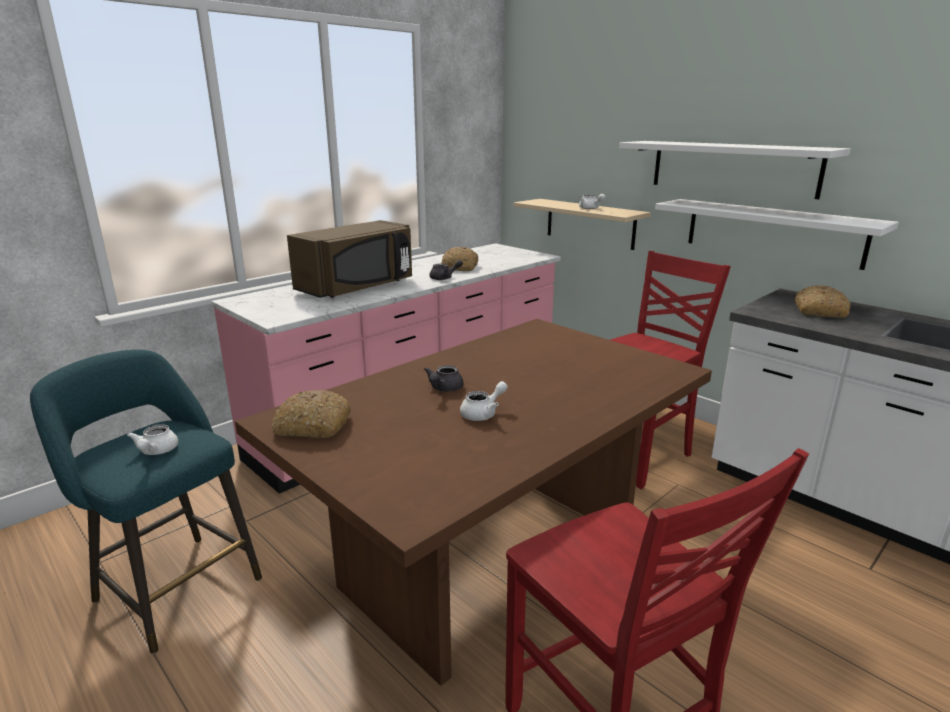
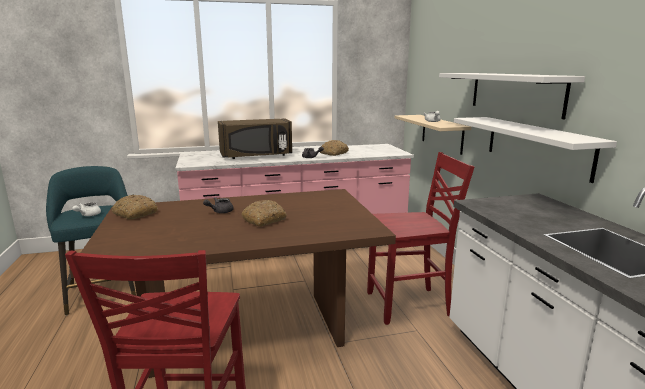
camera: 30 degrees right, 5 degrees down
white teapot [460,381,508,421] -> none
bread [795,285,851,318] -> bread moved to [241,200,287,227]

